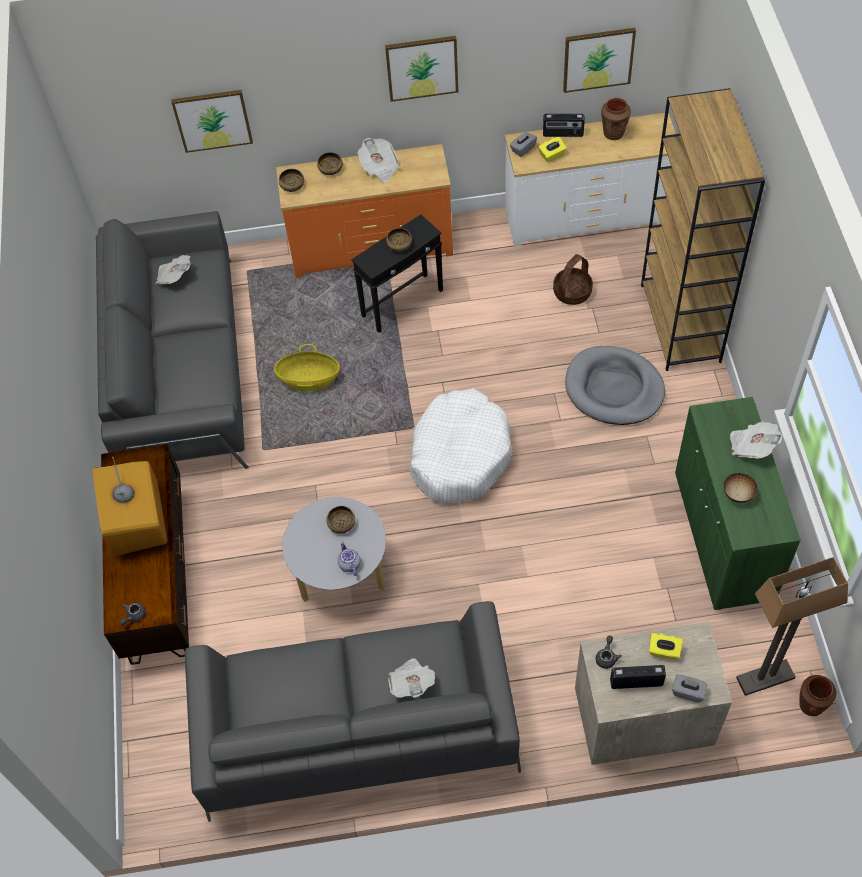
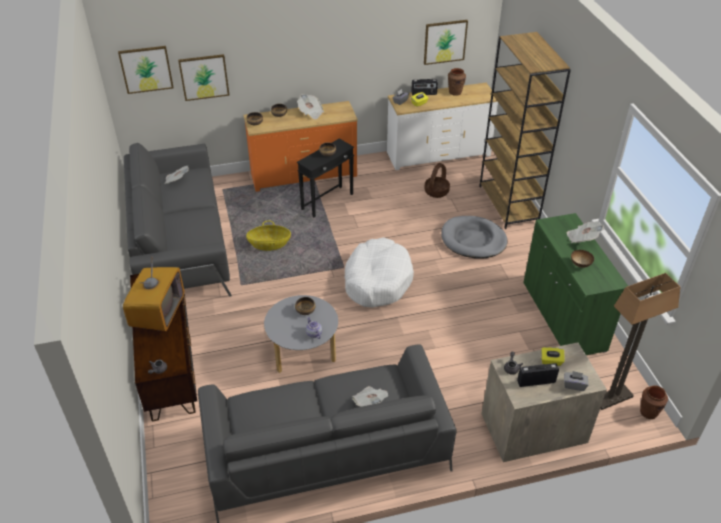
camera: 10 degrees left, 15 degrees down
television [93,457,167,556] -> television turned 150 degrees counterclockwise [123,256,184,331]
picture [385,36,458,102] -> picture moved to [118,46,174,94]

